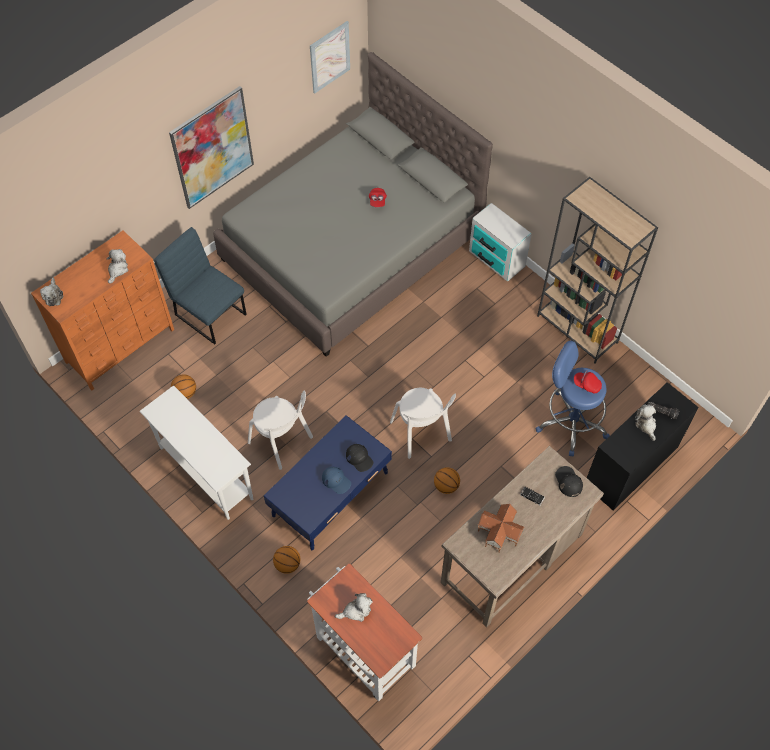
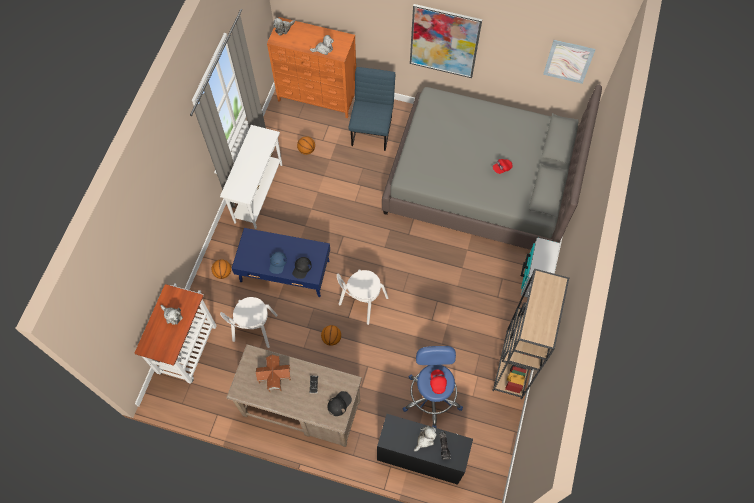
camera: 60 degrees right, 5 degrees up
white chair [248,391,313,470] -> white chair moved to [220,297,277,348]

